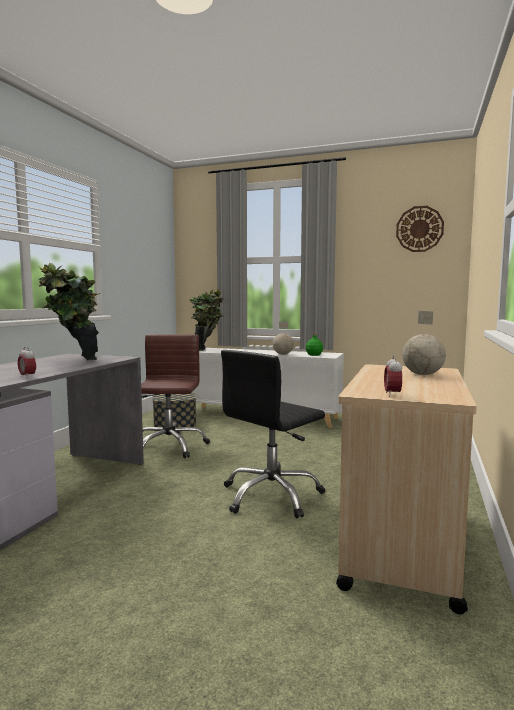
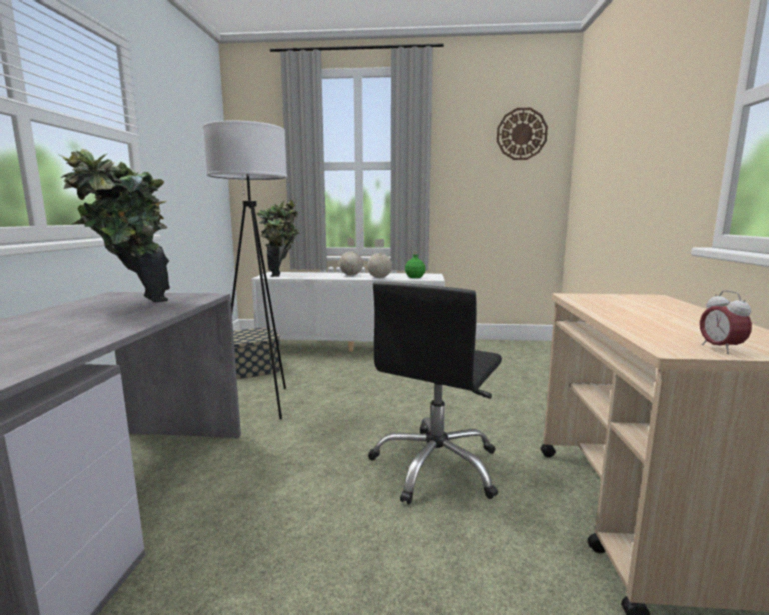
camera: 15 degrees left, 5 degrees up
alarm clock [18,347,36,378] -> none
brown office chair [141,334,210,458] -> white floor lamp [203,120,287,419]
globe [402,311,446,375] -> globe moved to [339,238,363,276]

